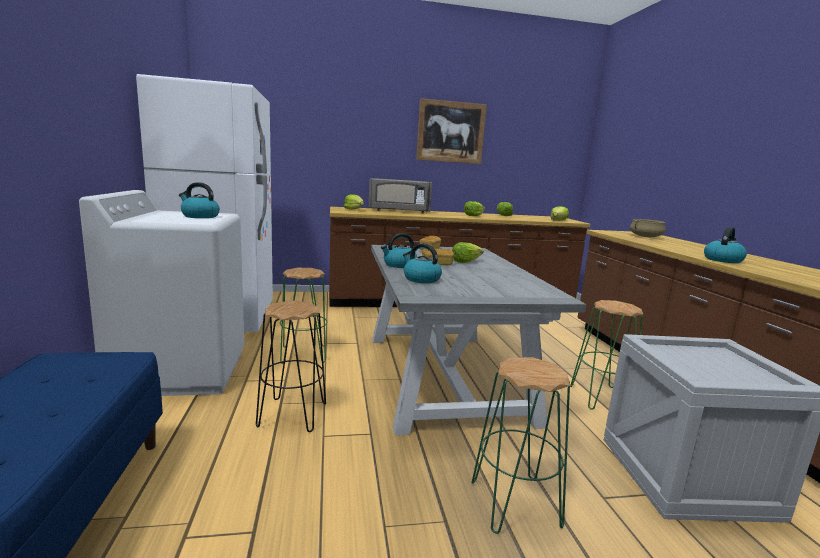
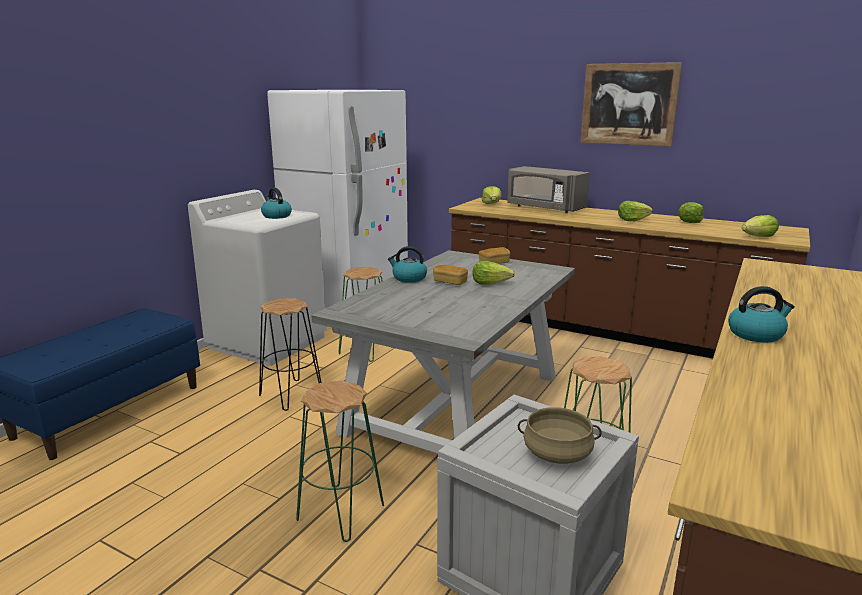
camera: 40 degrees right, 5 degrees up
kettle [403,243,442,283] -> none
beige cooking pot [630,219,666,237] -> beige cooking pot moved to [518,407,602,464]

